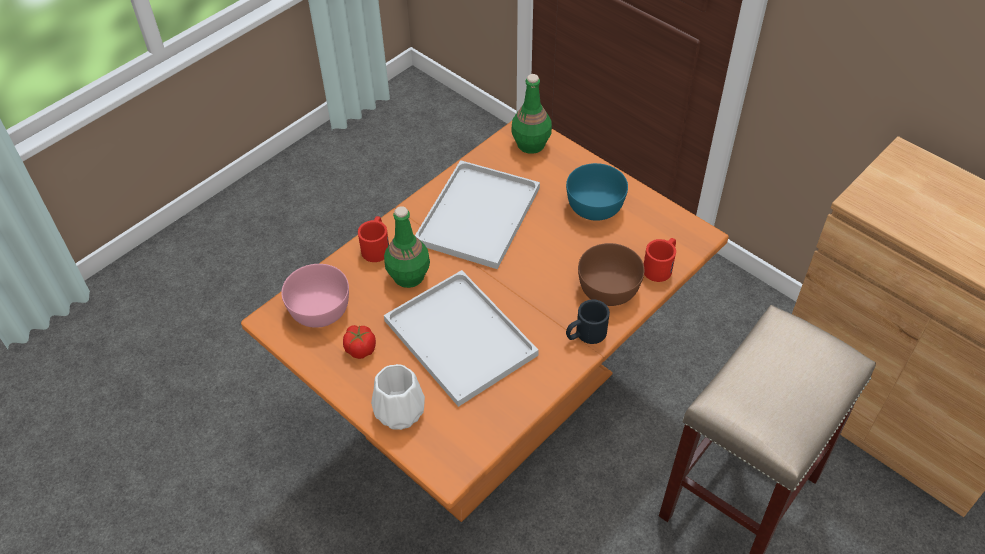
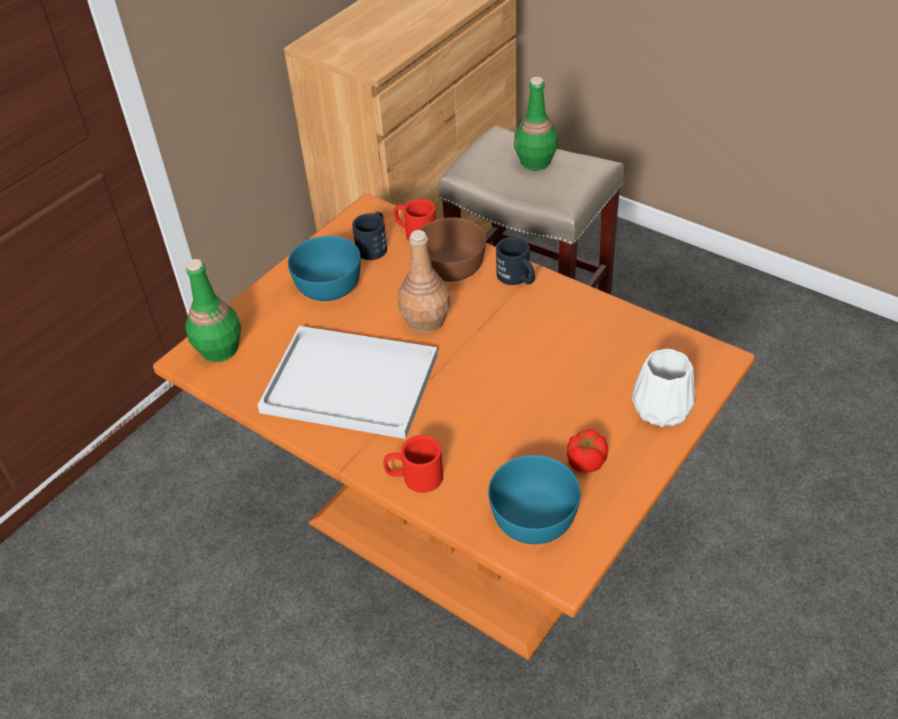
camera: 95 degrees left, 5 degrees down
pink bowl [281,264,349,328] -> turquoise bowl [488,455,581,544]
green bottle [384,206,430,288] -> green bottle moved to [514,77,558,170]
white tray [384,270,539,407] -> none
none -> black mug [352,212,387,260]
none -> brown bottle [398,230,451,333]

